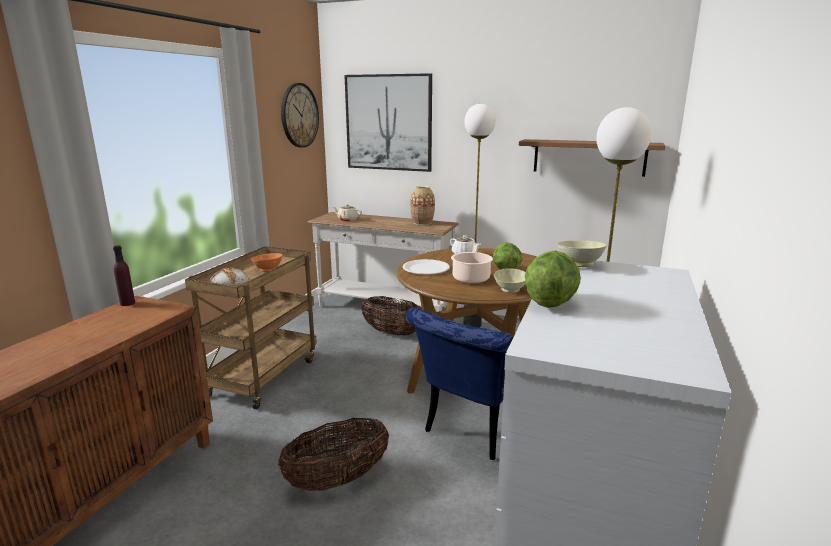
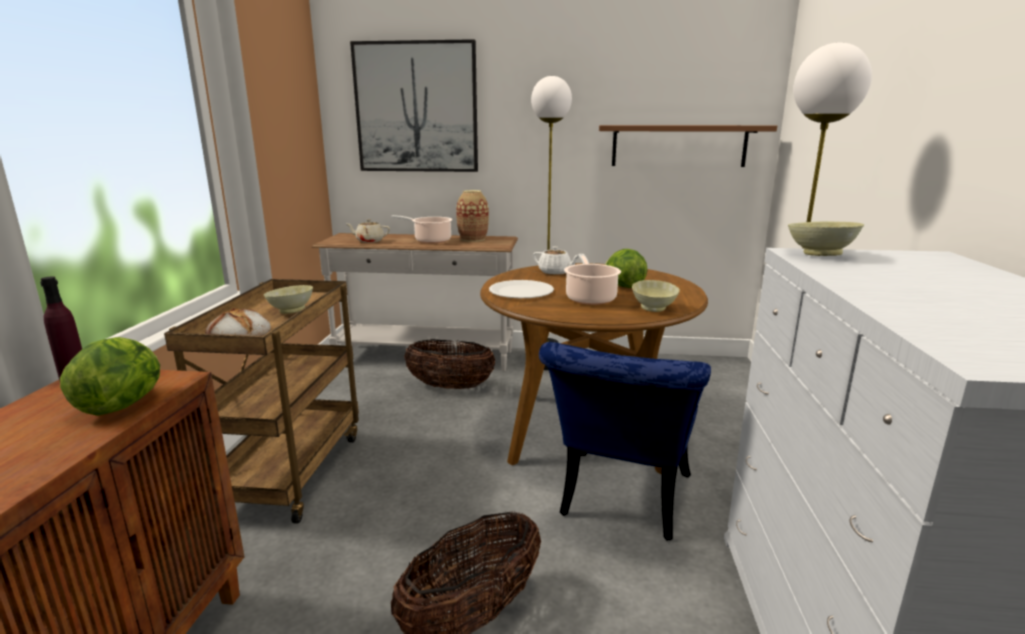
camera: 15 degrees left, 0 degrees up
orange bowl [251,253,283,272] -> beige bowl [264,285,313,314]
wall clock [281,83,319,148] -> none
lettuce [525,251,581,308] -> lettuce moved to [60,337,160,416]
none -> cooking pot [391,215,452,243]

